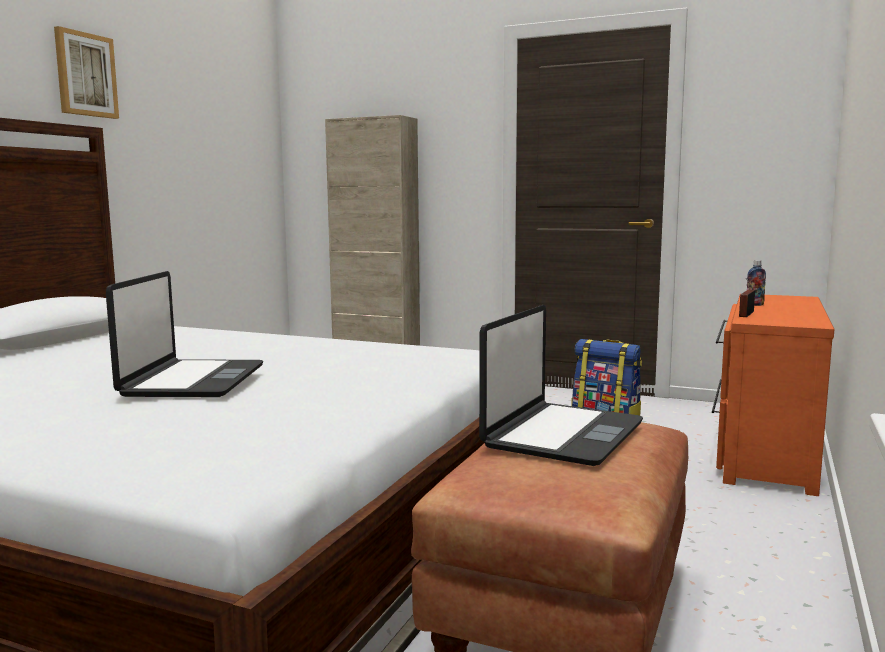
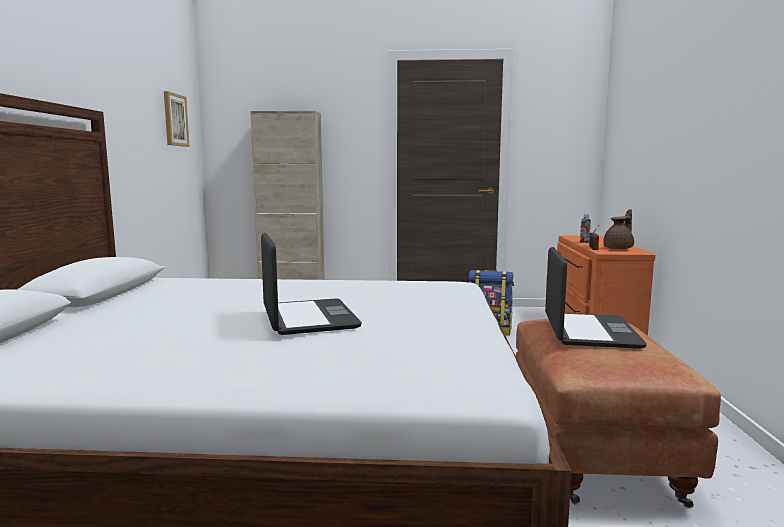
camera: 20 degrees left, 0 degrees up
picture [54,26,119,119] -> picture moved to [164,91,190,147]
none -> brown teapot [603,209,634,249]

